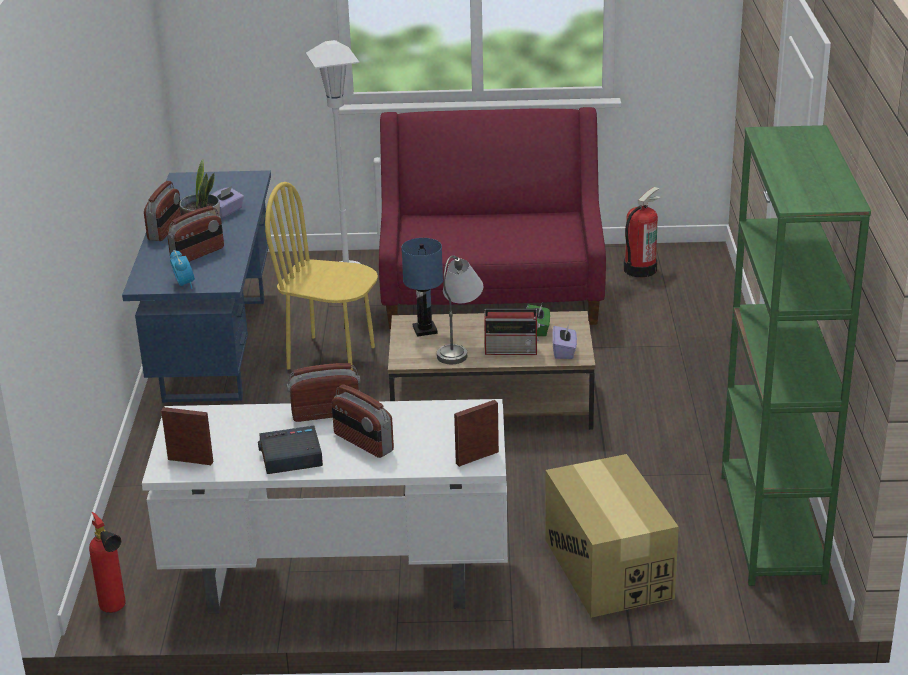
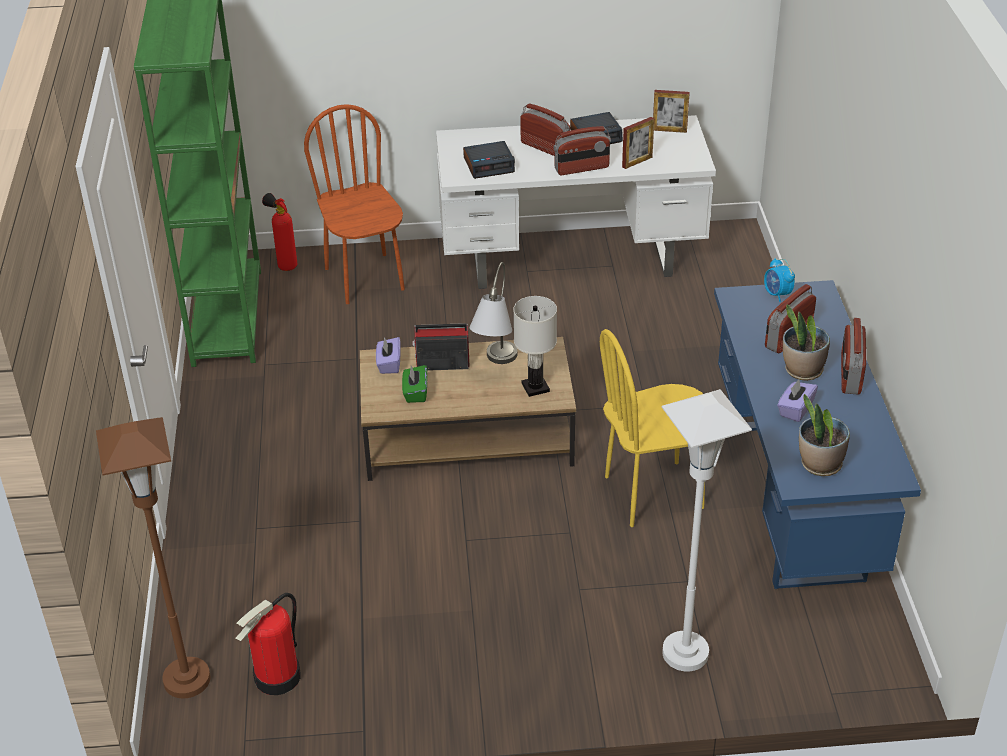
camera: 175 degrees right, 10 degrees up
fire extinguisher [89,512,126,613] -> fire extinguisher moved to [262,193,297,271]
yellow chair [265,182,378,370] -> yellow chair turned 150 degrees clockwise [600,329,705,527]
red sofa [379,107,606,329] -> none
blue table lamp [401,238,443,337] -> white table lamp [513,296,557,397]
picture frame [454,400,499,467] -> picture frame moved to [622,117,654,169]
cardboard box [545,454,679,618] -> brown chair [304,104,405,304]
none -> brown floor lamp [96,417,211,698]
none -> alarm clock [463,141,515,179]
none -> potted plant [799,394,850,476]

